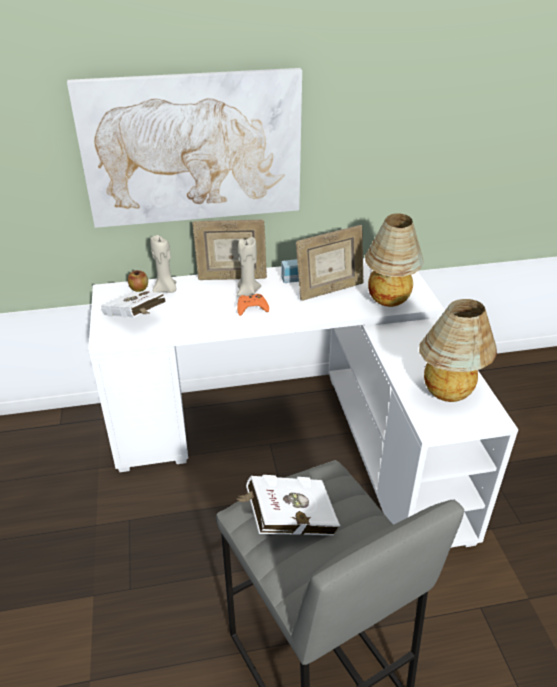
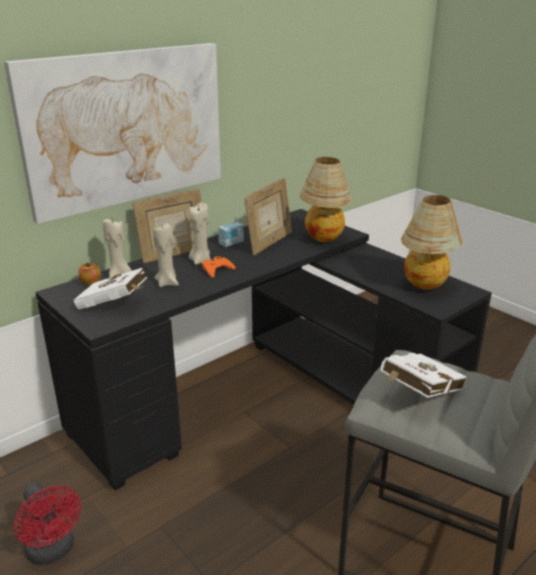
camera: 30 degrees left, 10 degrees down
white desk [88,258,518,548] -> black desk [36,209,492,490]
none -> red fan [14,483,81,565]
none -> beige candle [153,223,179,287]

